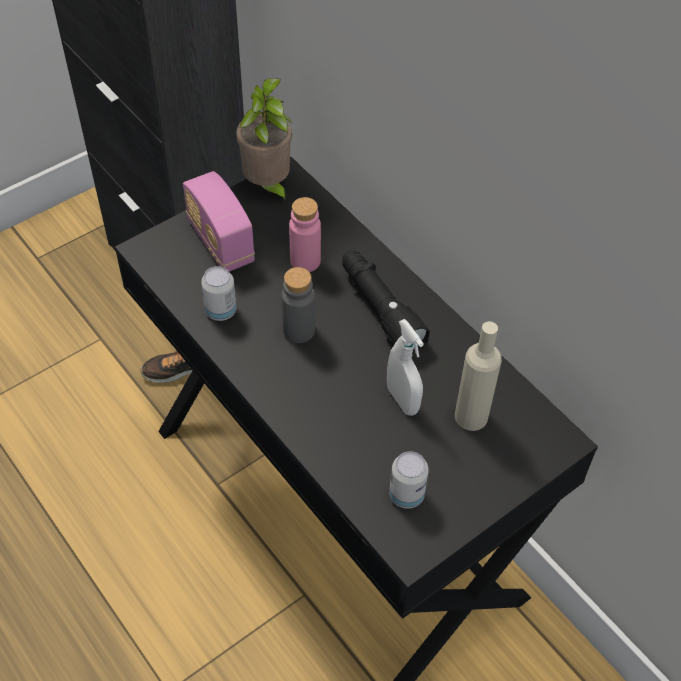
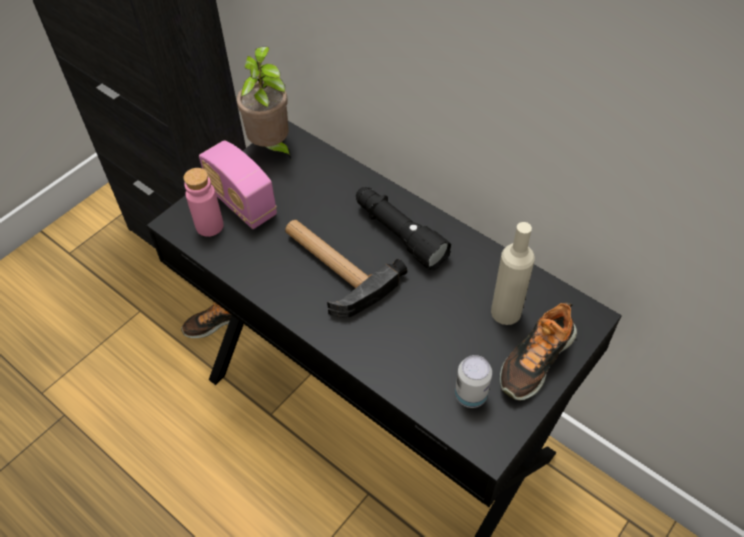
camera: 10 degrees left, 0 degrees up
can [201,266,236,321] -> none
grey bottle [282,267,315,343] -> hammer [285,220,407,318]
pink bottle [289,197,321,272] -> pink bottle moved to [183,168,224,237]
white spray bottle [387,319,424,416] -> none
none -> shoe [500,303,577,400]

